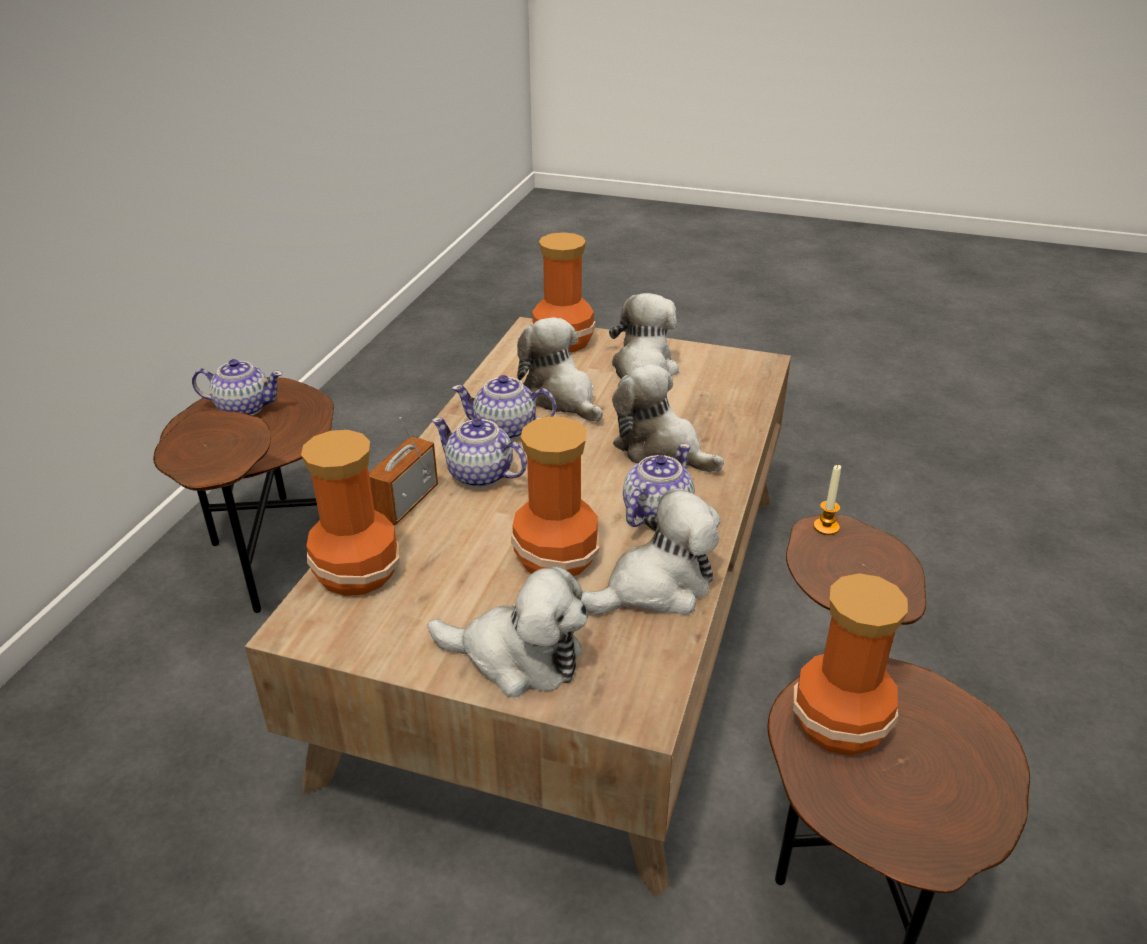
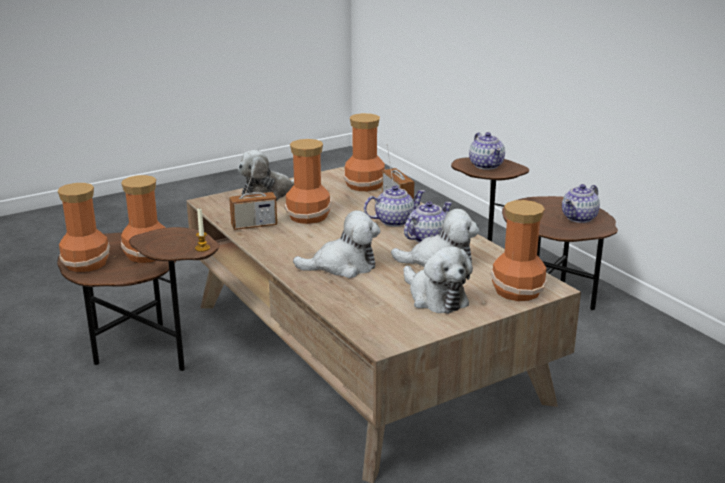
camera: 130 degrees right, 10 degrees down
plush toy [581,488,721,615] -> radio [229,161,277,230]
teapot [623,444,694,527] -> teapot moved to [469,132,505,170]
none -> vase [58,183,110,272]

